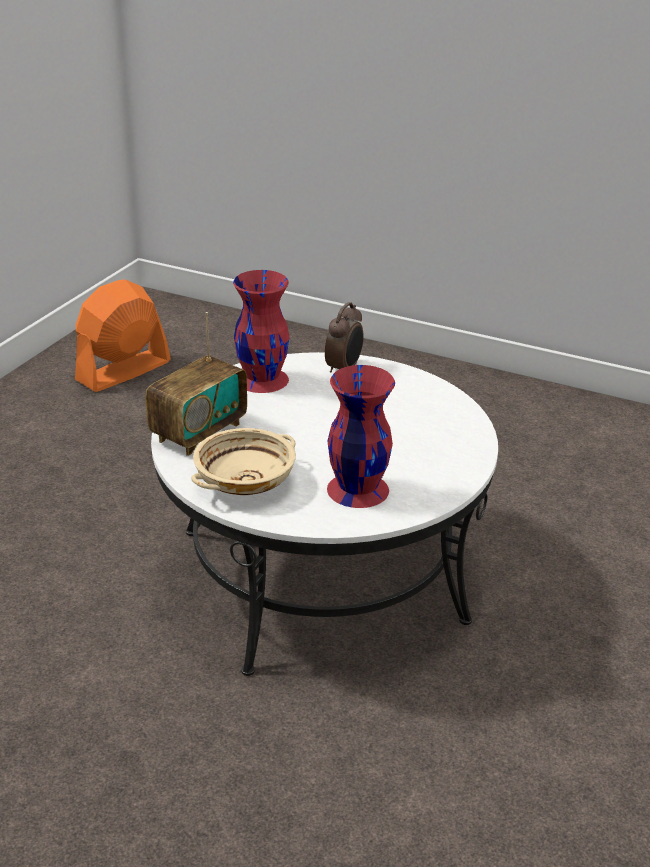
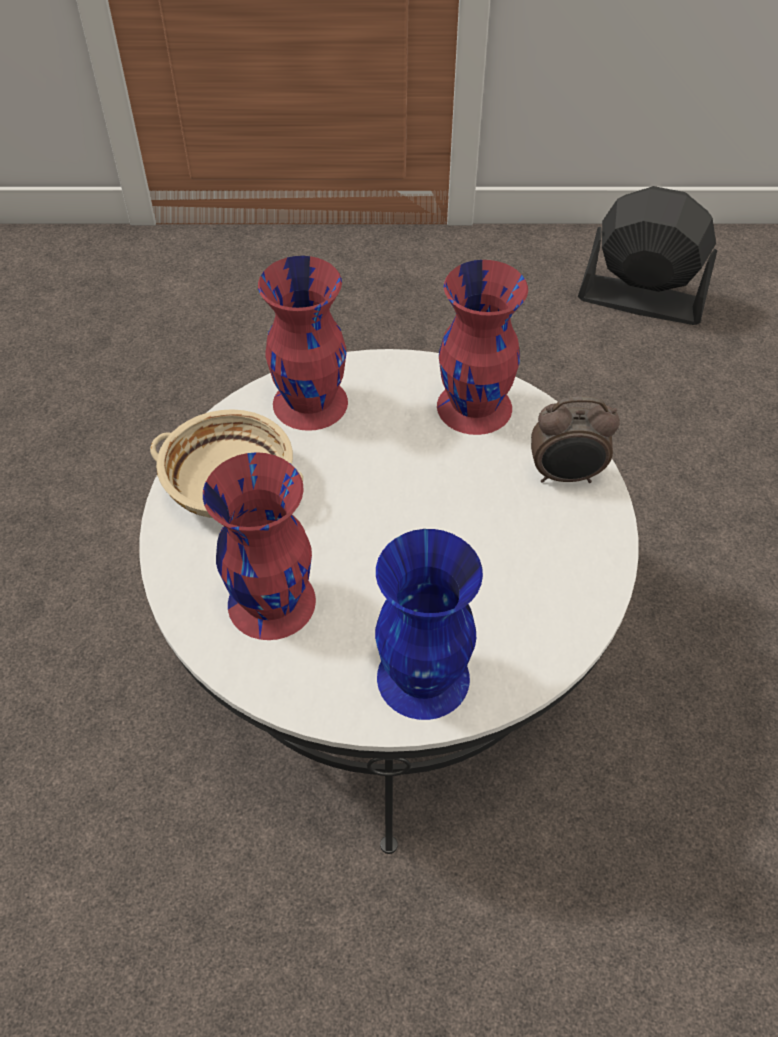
camera: 65 degrees right, 20 degrees up
orange fan [75,279,171,392] -> black fan [578,186,717,325]
radio [145,312,247,456] -> red vase [258,256,348,431]
none -> blue vase [375,529,483,720]

